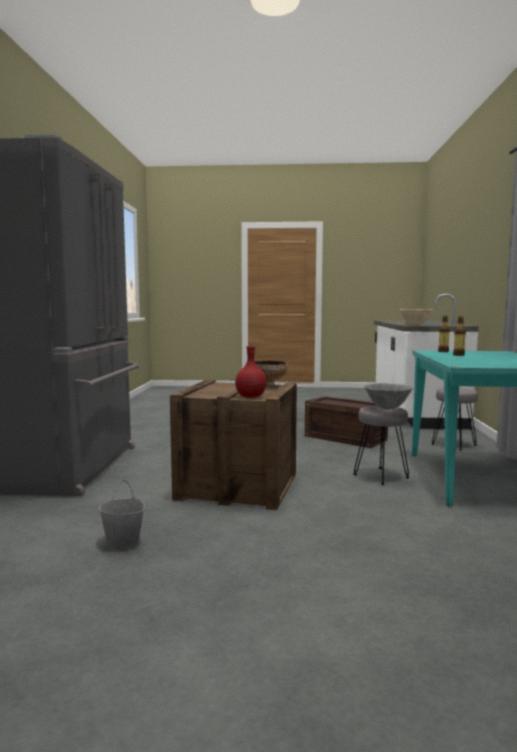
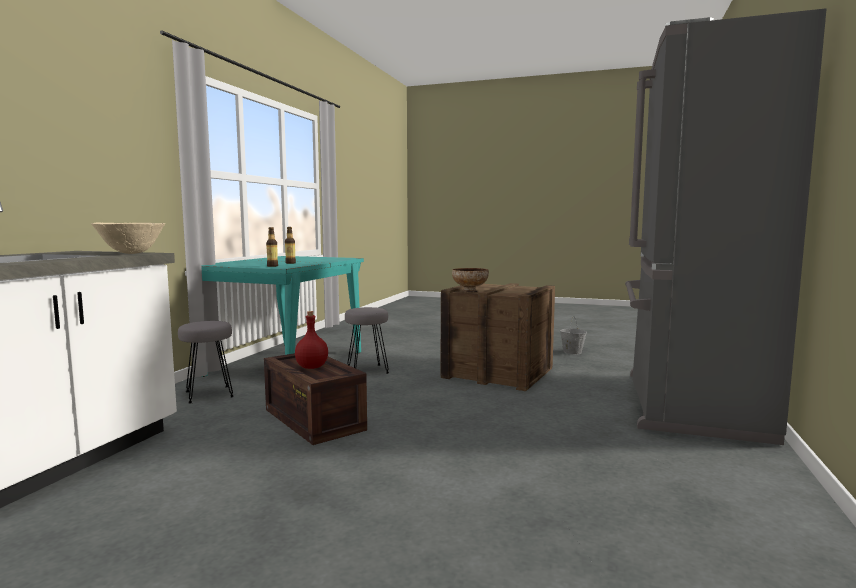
camera: 165 degrees left, 0 degrees up
red bottle [235,342,267,397] -> red bottle moved to [295,311,328,369]
grey bowl [364,383,413,410] -> none

